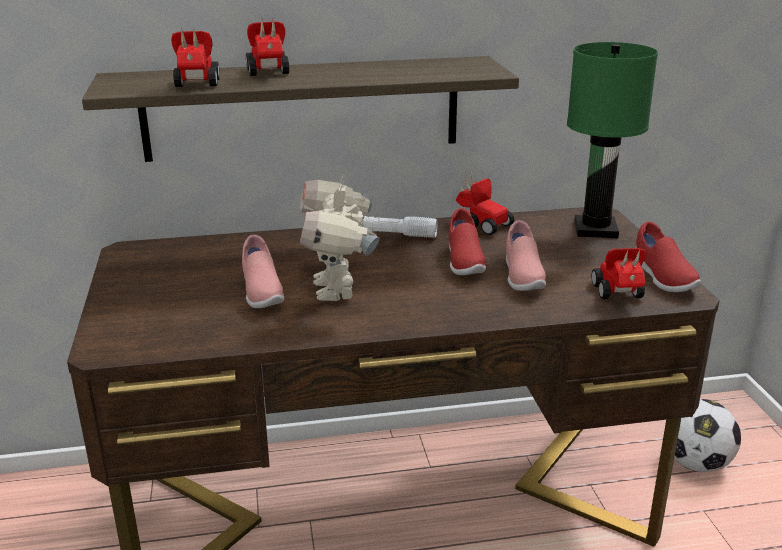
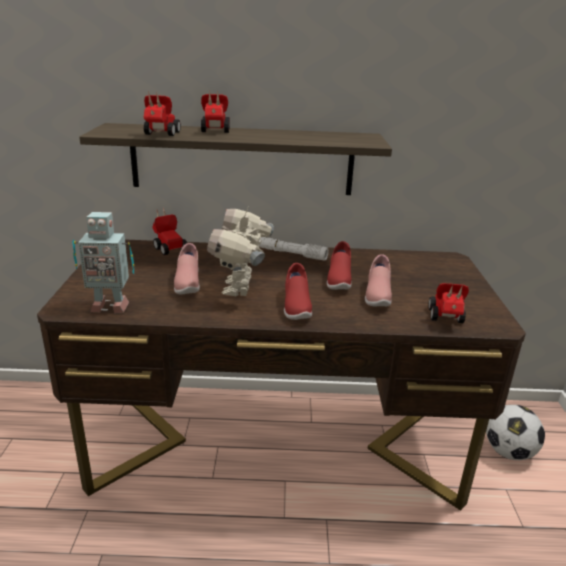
camera: 10 degrees right, 0 degrees up
toy car [456,171,514,235] -> toy car moved to [152,208,187,255]
green table lamp [567,42,658,238] -> none
red shoe [636,221,701,292] -> red shoe moved to [284,263,312,320]
none -> toy robot [72,212,134,313]

